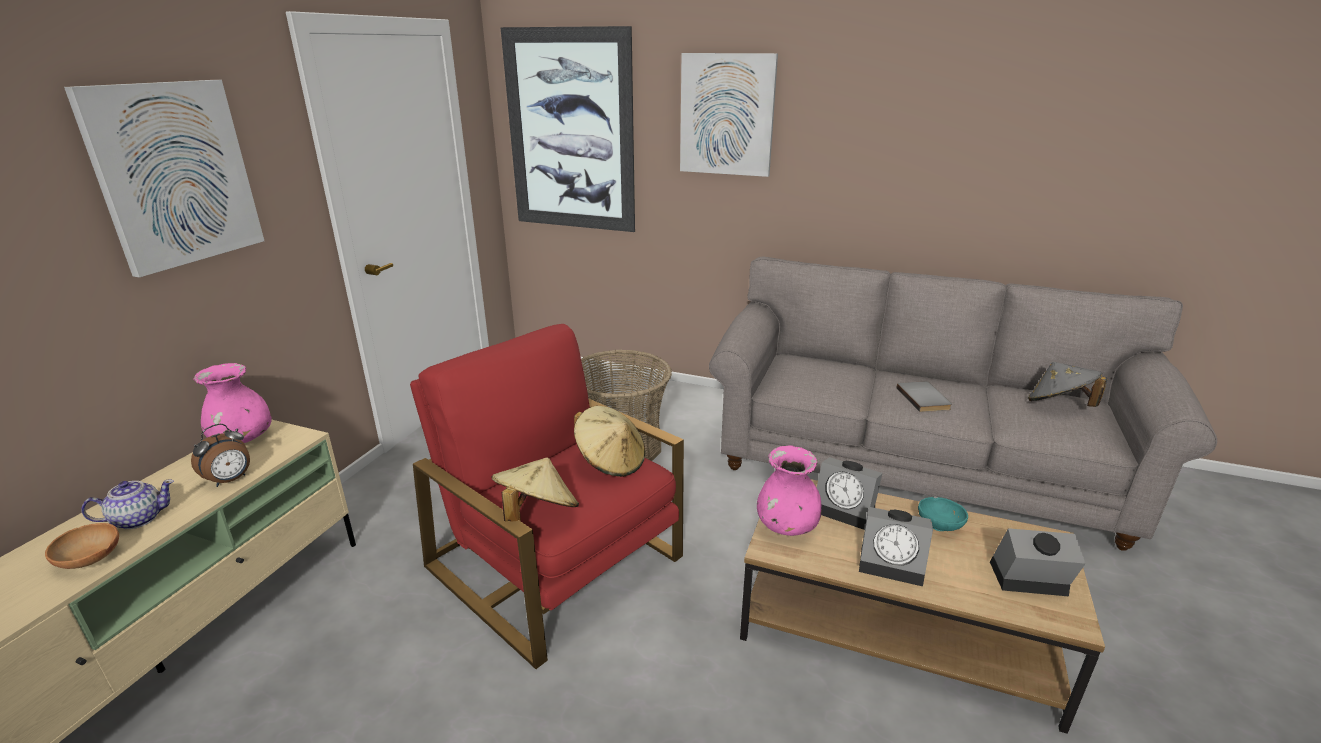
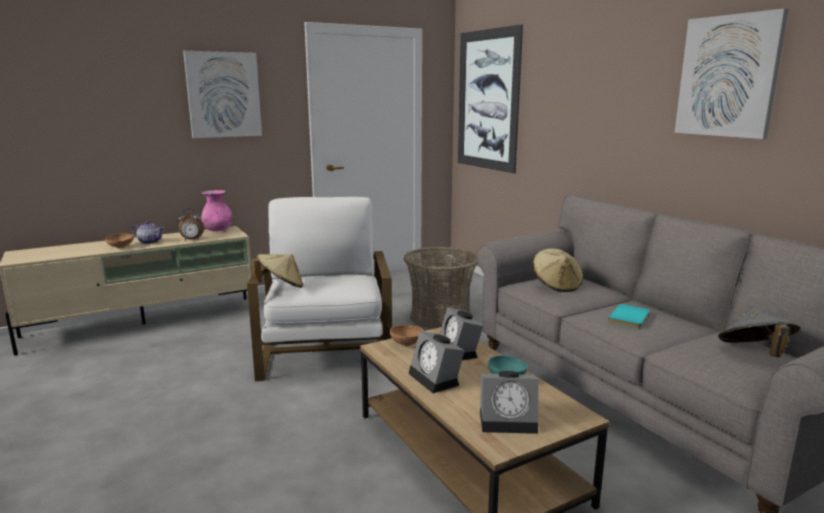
camera: 40 degrees right, 10 degrees down
red armchair [410,324,684,669] -> white armchair [247,197,392,381]
beige hat [574,406,645,477] -> beige hat moved to [533,248,583,292]
picture [680,53,778,177] -> picture moved to [674,8,788,139]
pink vase [757,445,821,536] -> brown bowl [390,325,424,347]
grey book [897,381,952,412] -> turquoise book [608,304,650,329]
alarm clock [990,528,1086,597] -> alarm clock turned 135 degrees clockwise [480,371,539,434]

